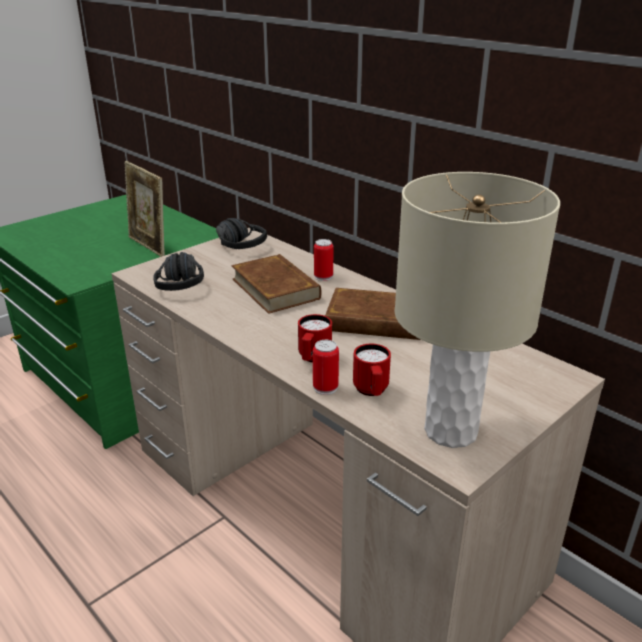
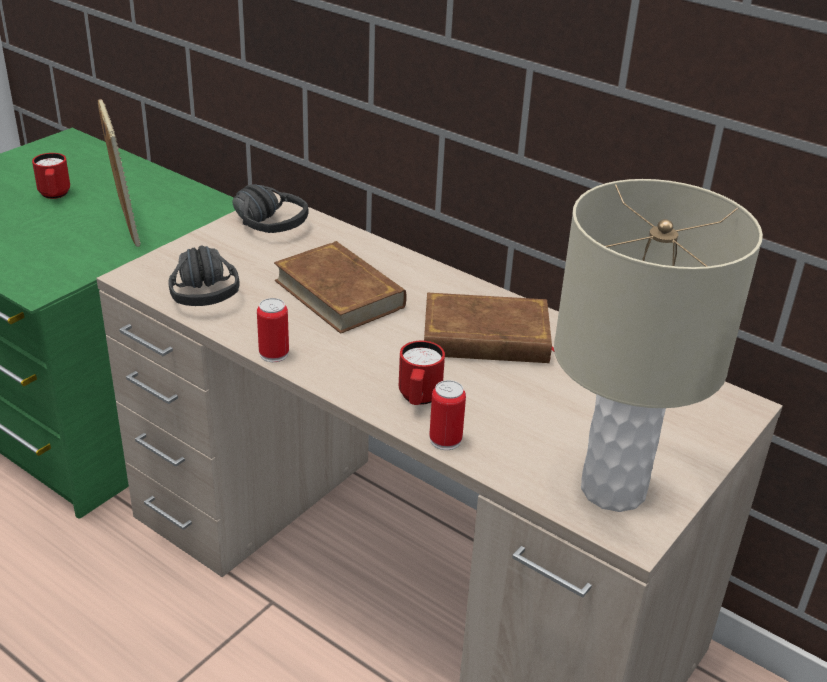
camera: 10 degrees left, 5 degrees up
picture frame [125,161,165,257] -> picture frame turned 150 degrees counterclockwise [98,99,141,247]
can [314,239,334,281] -> can moved to [257,298,289,362]
red mug [353,344,391,396] -> red mug moved to [32,153,70,199]

